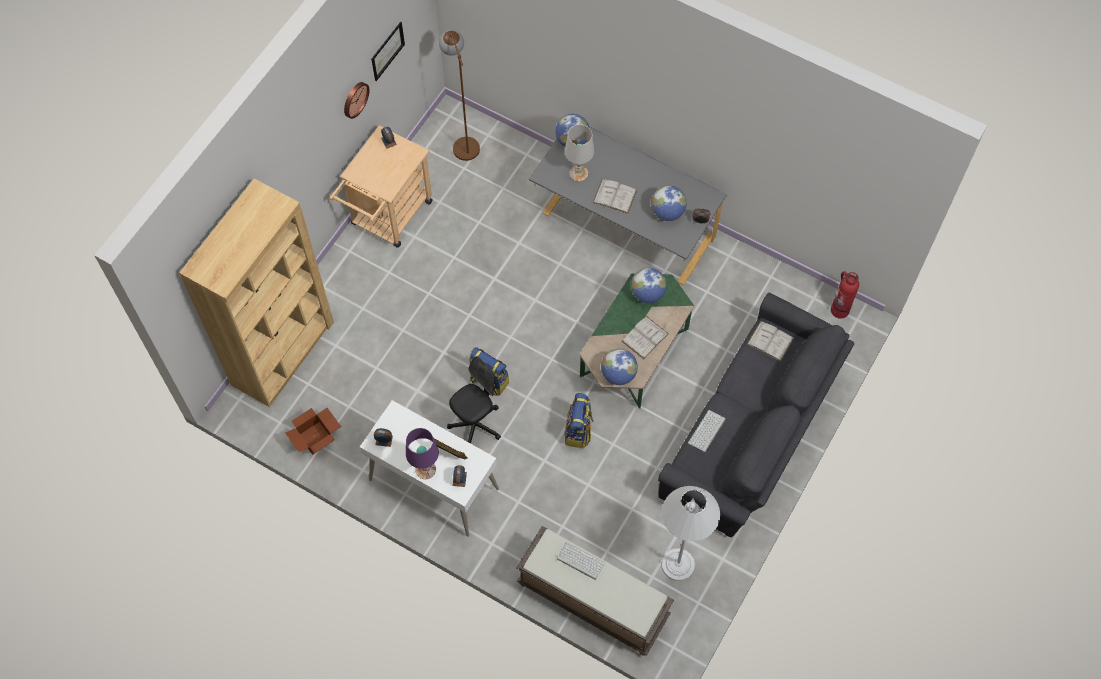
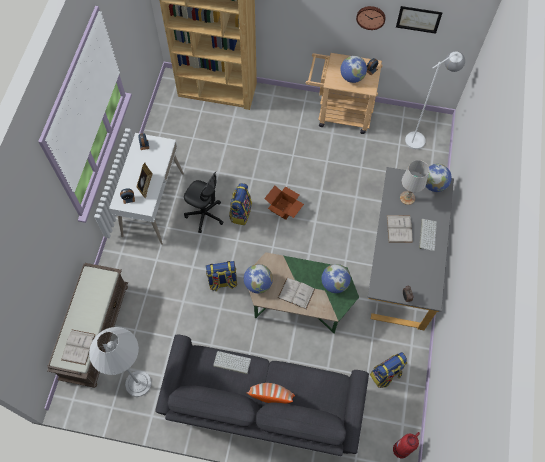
camera: 70 degrees right, 0 degrees up
cardboard box [285,408,341,455] -> cardboard box moved to [264,186,304,220]
purple table lamp [406,428,439,479] -> none
brown floor lamp [439,30,480,161] -> white floor lamp [405,51,465,149]
keyboard [557,542,605,580] -> keyboard moved to [419,219,437,251]
globe [651,185,687,221] -> globe moved to [340,56,367,83]
white book [747,321,794,362] -> white book moved to [61,330,96,365]
none -> pillow [247,383,295,403]
none -> backpack [370,352,407,388]

